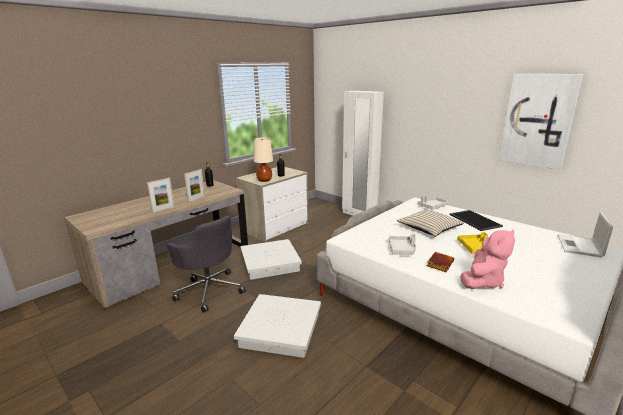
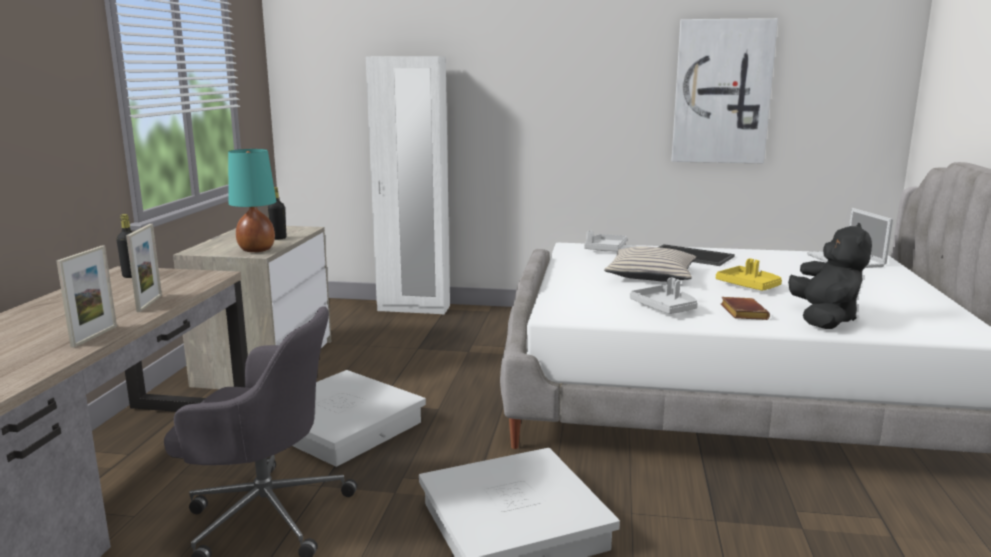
camera: 35 degrees left, 5 degrees down
beige table lamp [254,137,273,182] -> turquoise table lamp [228,149,276,252]
pink plush toy [460,229,515,289] -> black plush toy [788,223,872,329]

